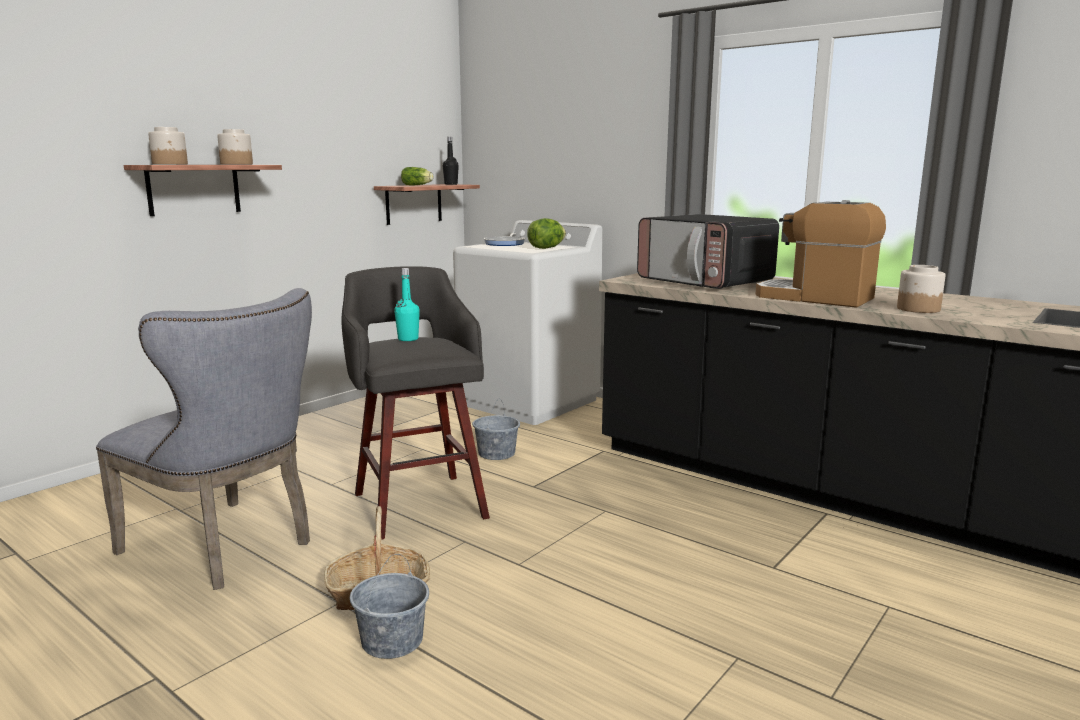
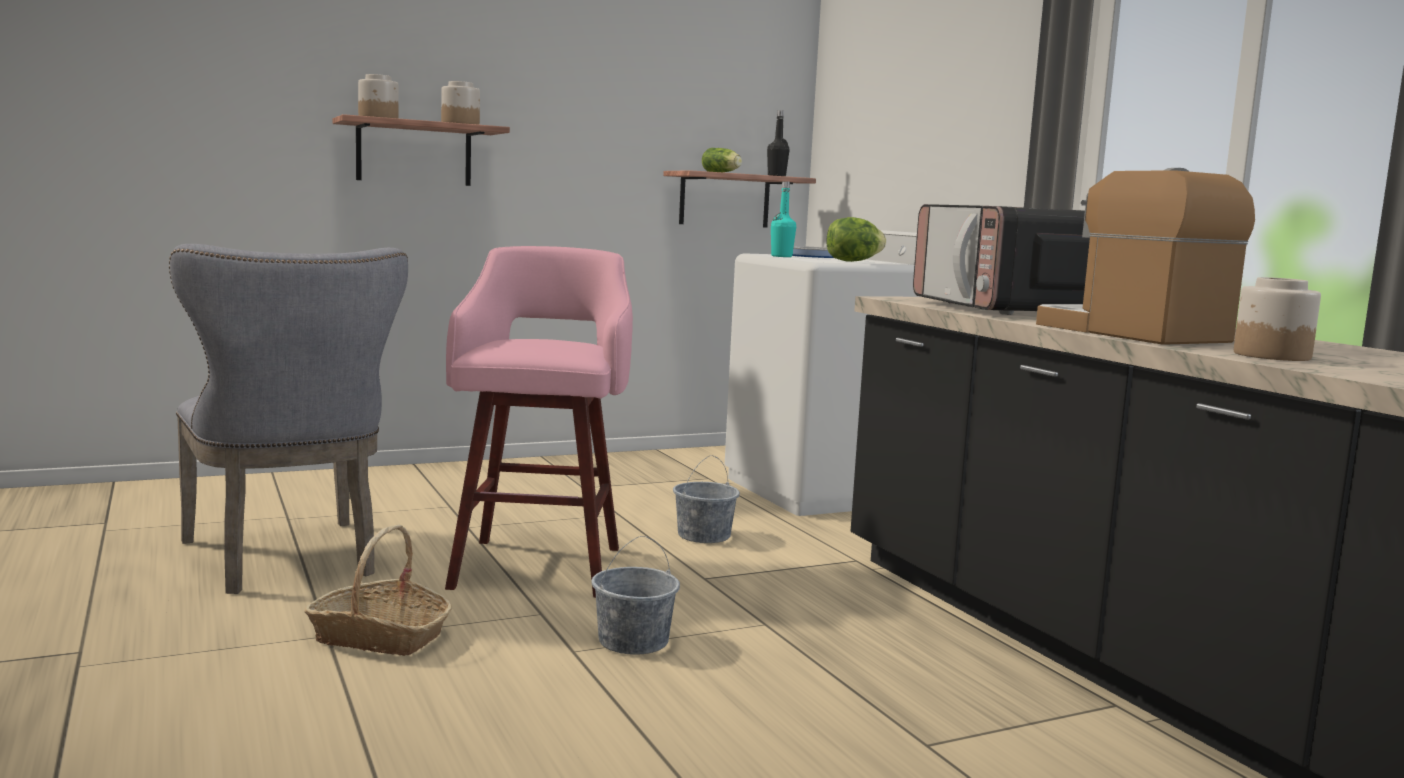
camera: 25 degrees right, 5 degrees down
grey stool [341,266,490,540] -> pink stool [445,246,633,598]
grey bucket [350,554,429,659] -> grey bucket moved to [592,536,680,655]
turquoise bottle [394,268,420,341] -> turquoise bottle moved to [771,181,796,257]

